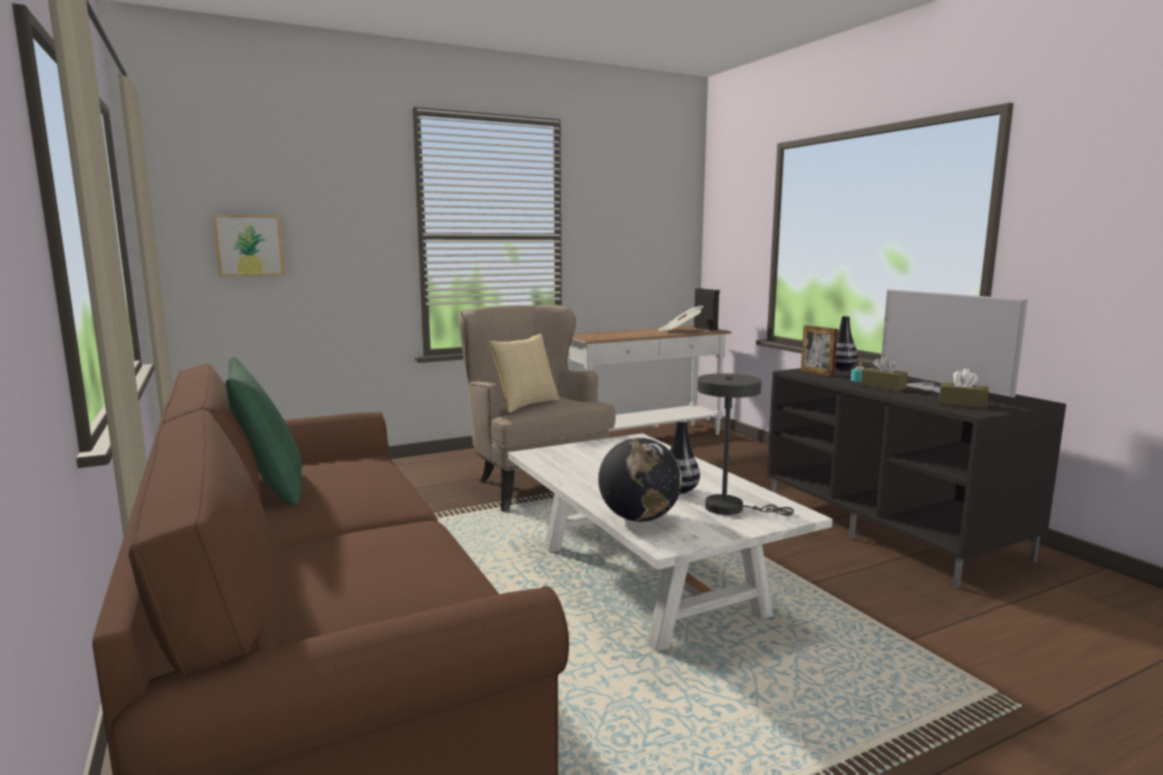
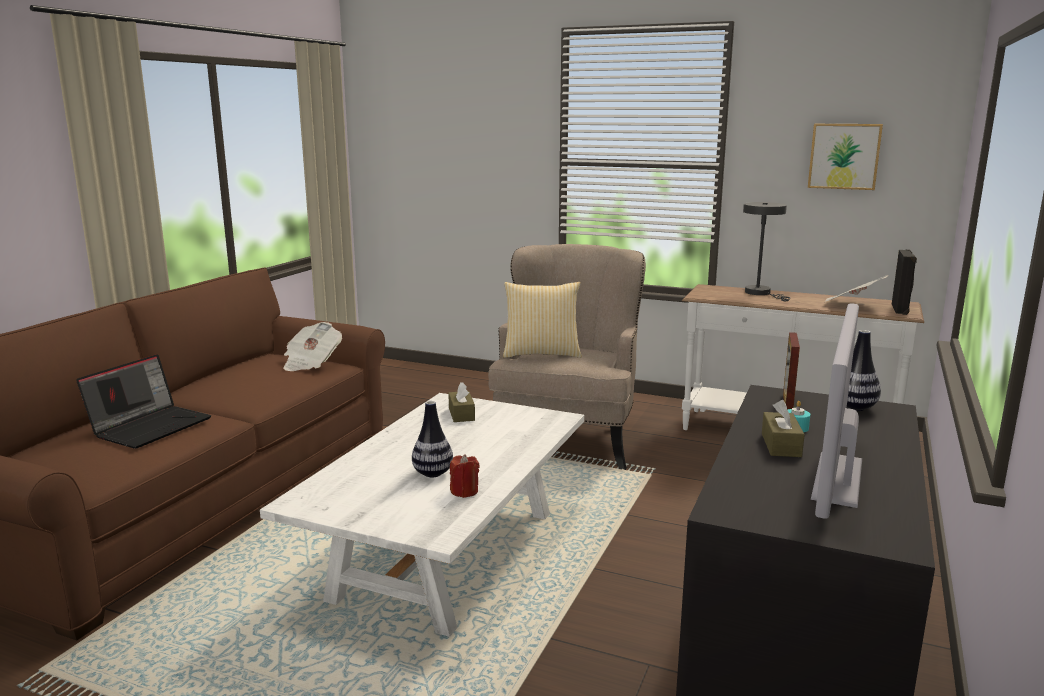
camera: 50 degrees right, 5 degrees up
picture [213,214,285,276] -> picture moved to [808,124,883,190]
green pillow [225,357,302,506] -> none
globe [598,438,682,522] -> none
grey table lamp [697,373,794,516] -> grey table lamp moved to [743,202,790,301]
brown tissue box [939,368,989,409] -> brown tissue box moved to [448,382,475,422]
none -> laptop [76,354,211,449]
none -> newspaper [283,322,342,371]
none -> red candle [450,454,479,498]

